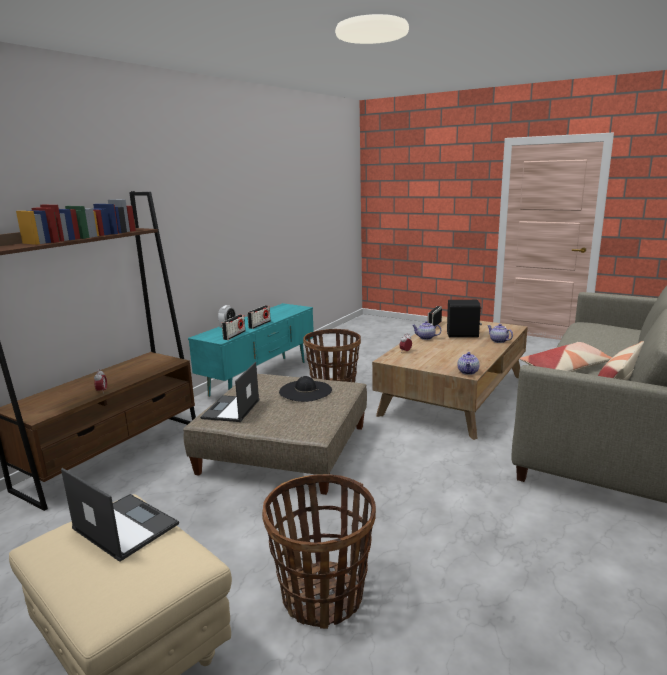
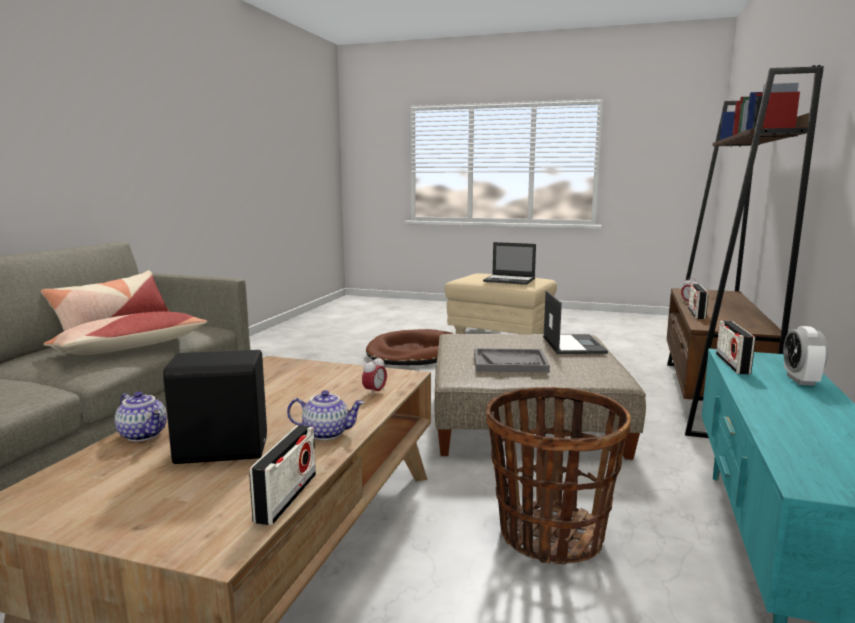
camera: 165 degrees right, 5 degrees down
radio [247,305,271,329] -> radio moved to [688,283,708,319]
basket [262,474,376,629] -> brown dog bed [366,329,454,365]
black hat [279,376,332,402] -> grey tray [474,348,550,373]
teapot [457,352,479,375] -> none

